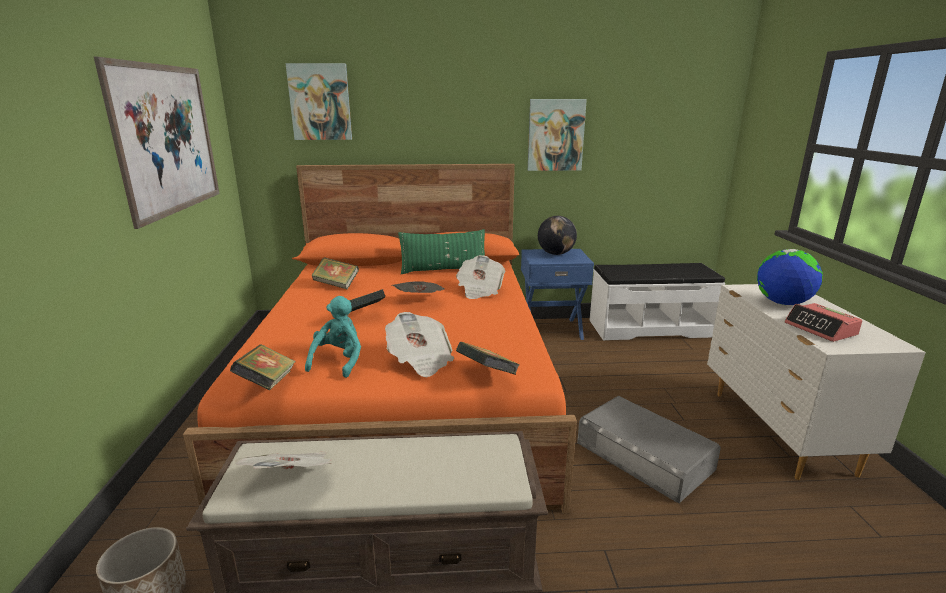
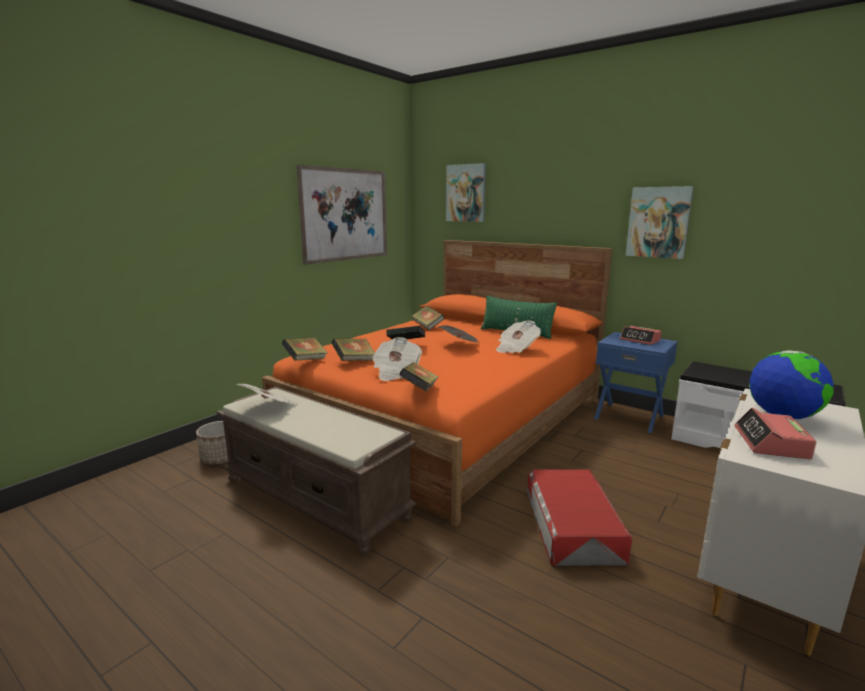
camera: 40 degrees right, 5 degrees down
turquoise plush toy [305,296,361,378] -> book [332,338,375,361]
globe [538,216,577,255] -> alarm clock [620,326,662,345]
grey storage box [577,396,721,503] -> red storage box [527,469,632,566]

